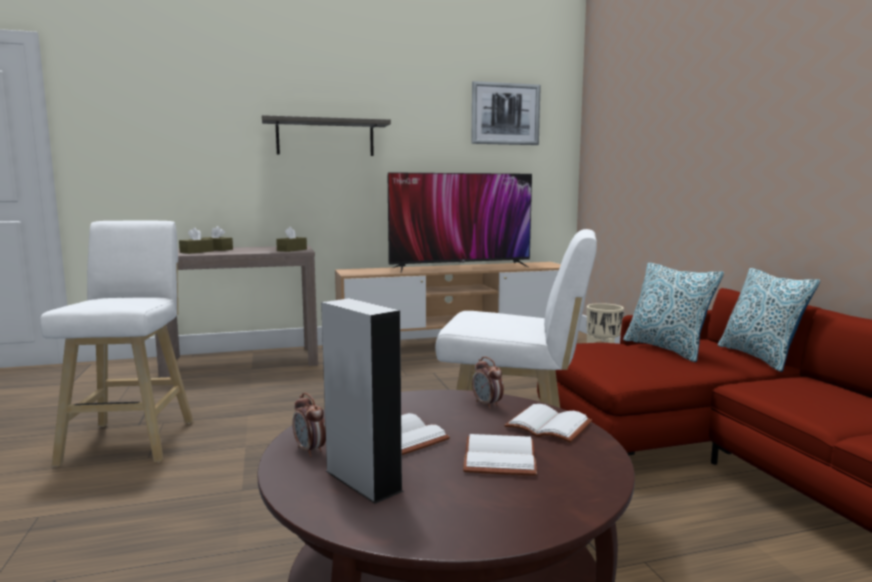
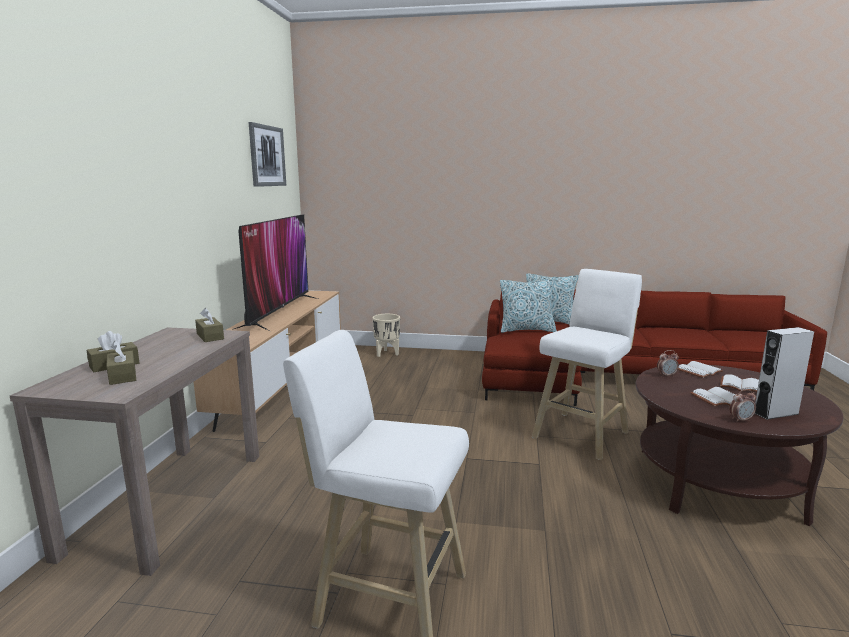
camera: 65 degrees left, 5 degrees up
shelf [262,115,391,156] -> none

